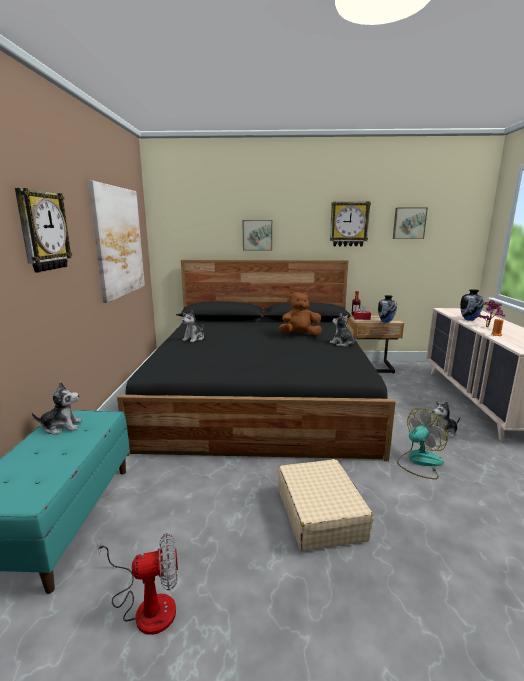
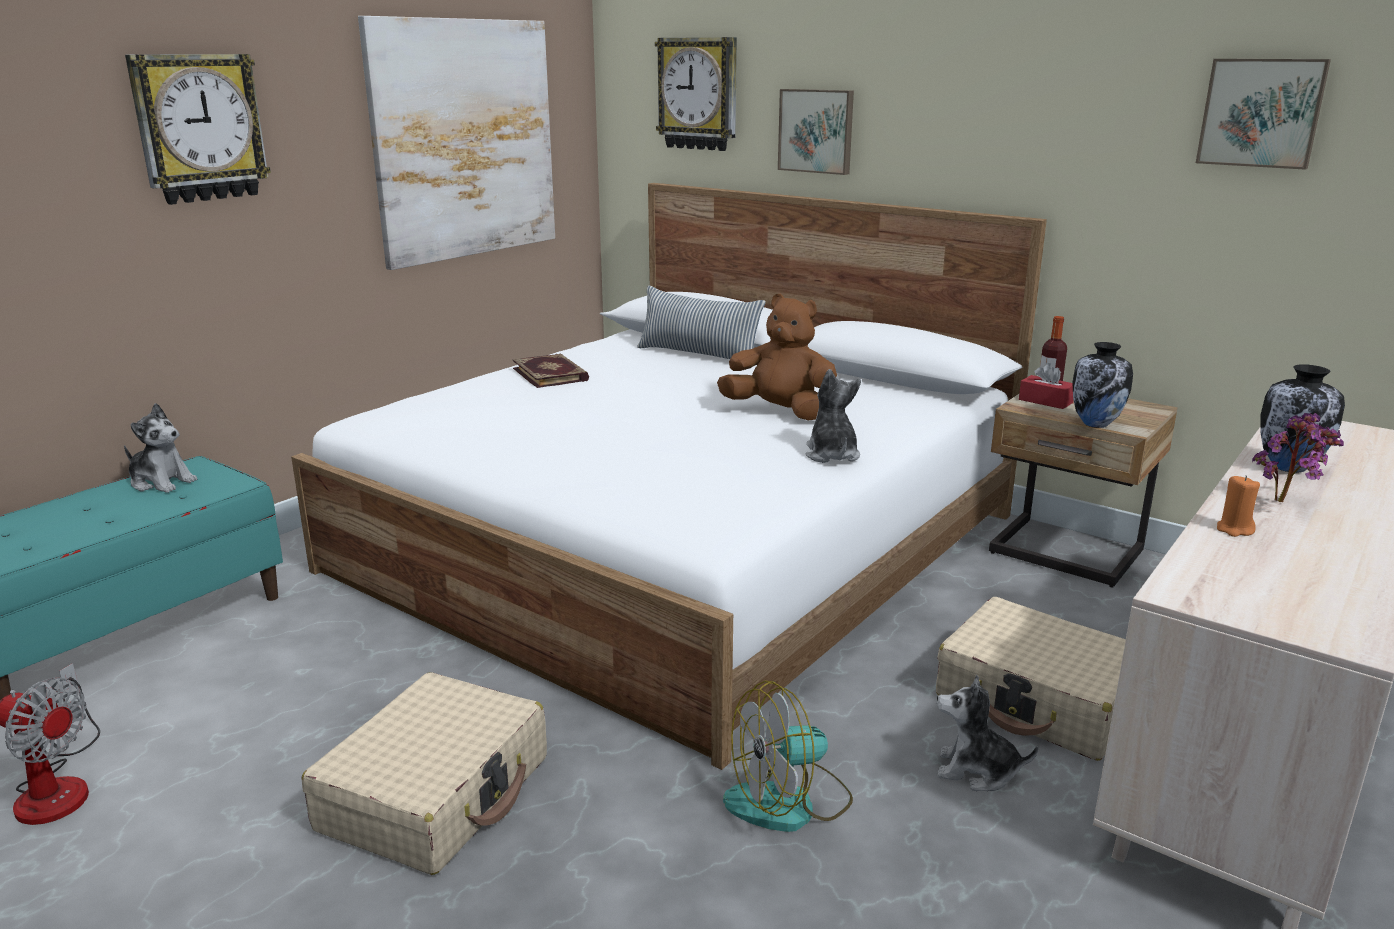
camera: 35 degrees right, 5 degrees up
black bed [117,260,396,461] -> white bed [291,183,1047,770]
plush toy [182,310,204,342] -> book [512,354,589,388]
wall clock [330,201,371,246] -> wall clock moved to [655,37,737,151]
fan [397,408,448,479] -> fan turned 150 degrees clockwise [723,681,853,832]
none -> pillow [637,286,766,359]
none -> beige suitcase [936,597,1126,761]

